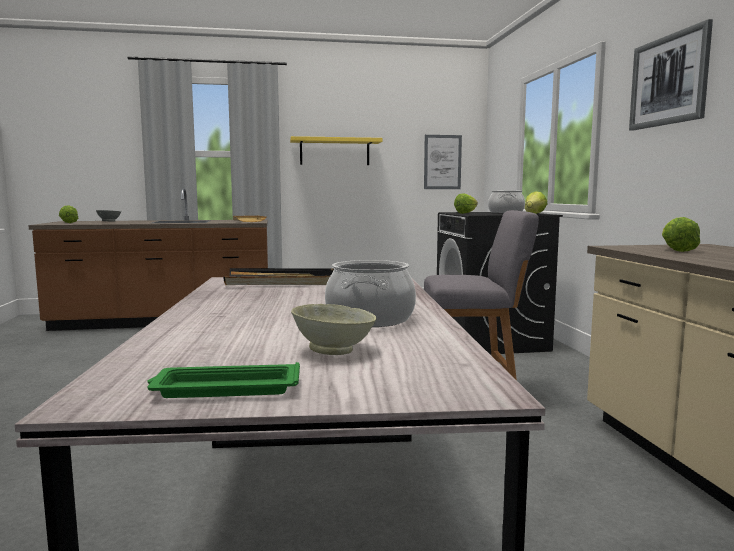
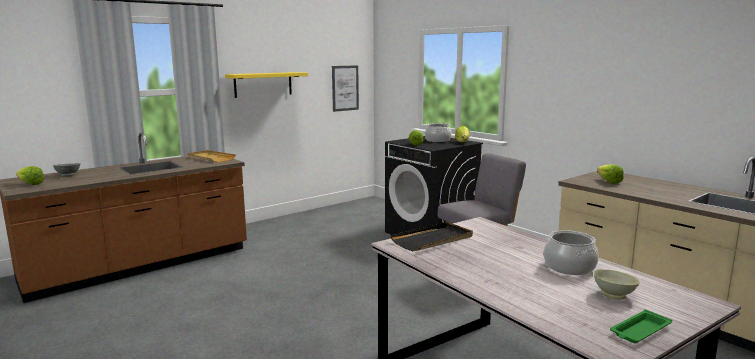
camera: 30 degrees left, 5 degrees up
picture [629,19,713,131] -> none

